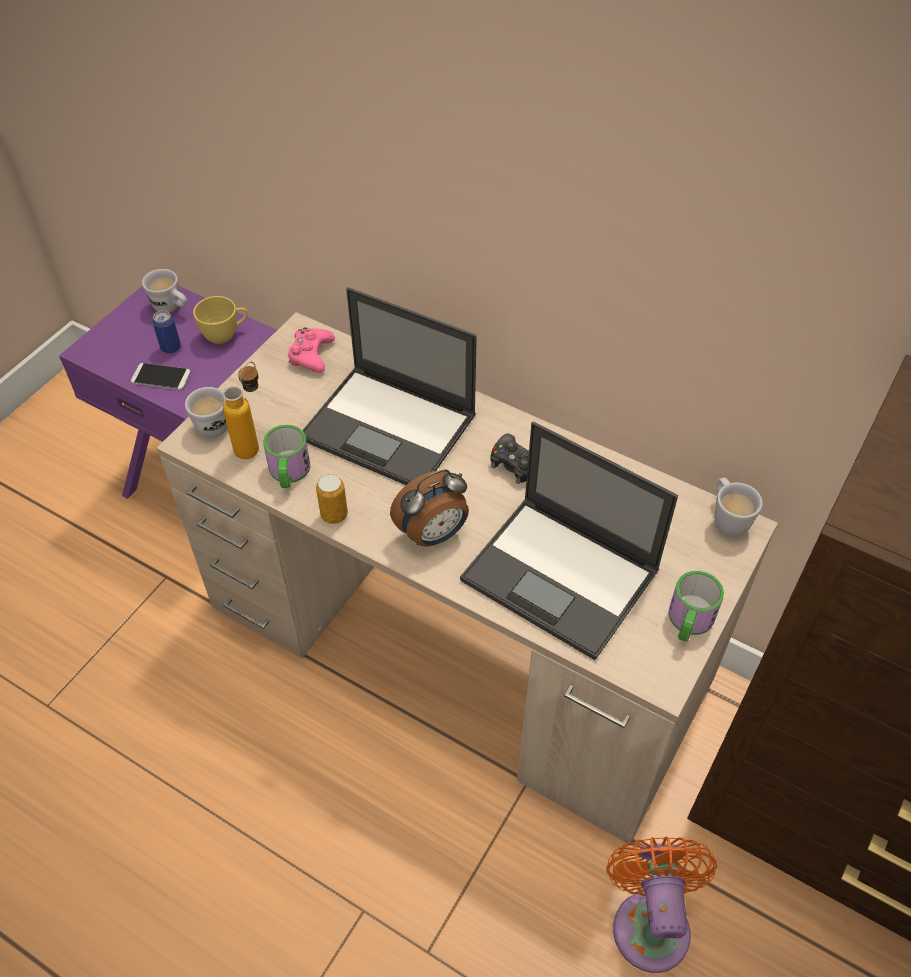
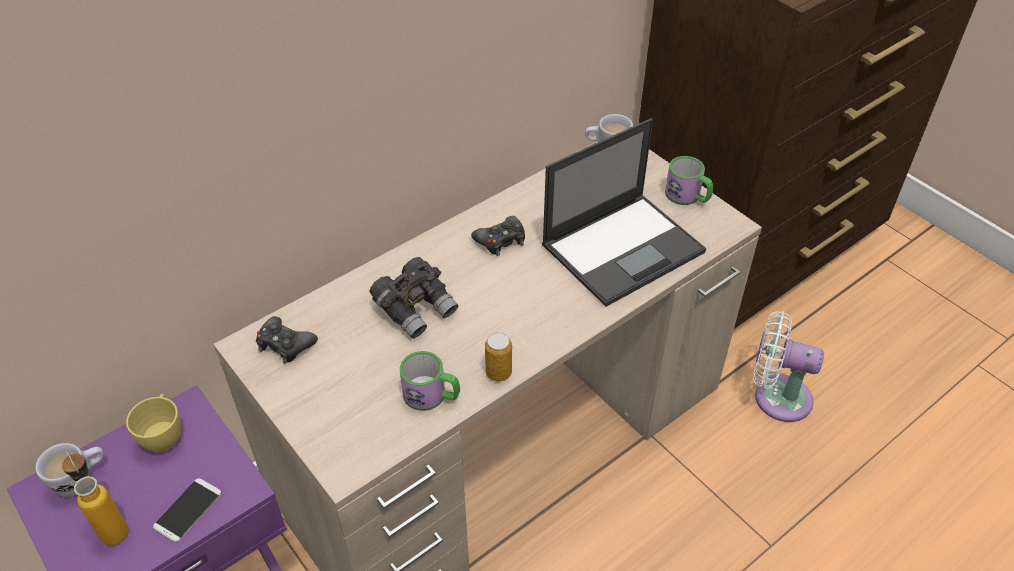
camera: 70 degrees left, 5 degrees down
can [152,310,181,354] -> none
white mug [185,387,227,438] -> none
bottle [223,362,259,459] -> bottle moved to [62,451,129,546]
pink game controller [288,327,335,373] -> black game controller [256,316,318,364]
laptop [302,287,477,485] -> grey binoculars [370,257,459,339]
alarm clock [390,469,469,546] -> none
orange fan [606,837,718,973] -> white fan [753,311,824,422]

